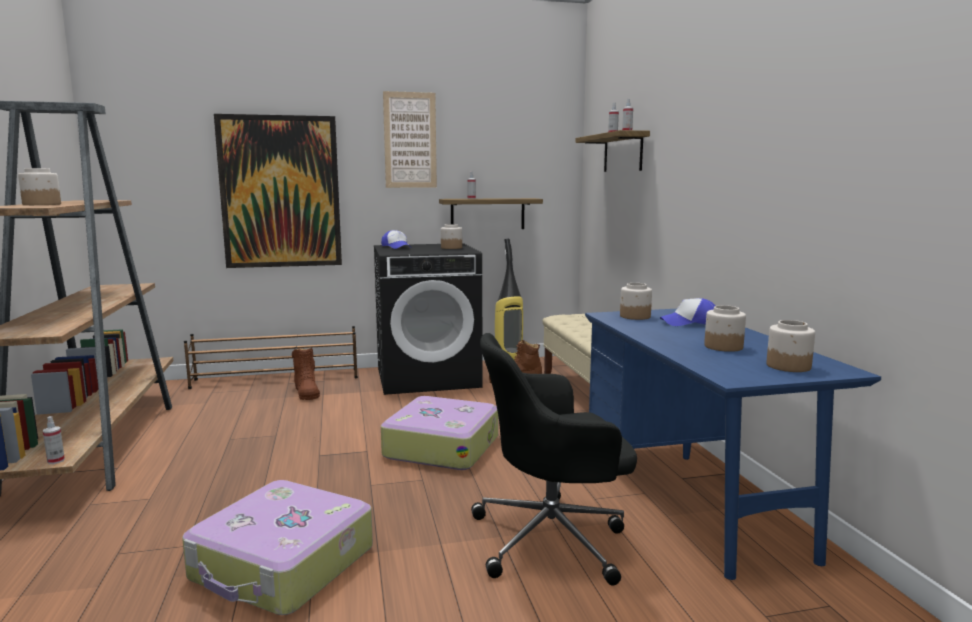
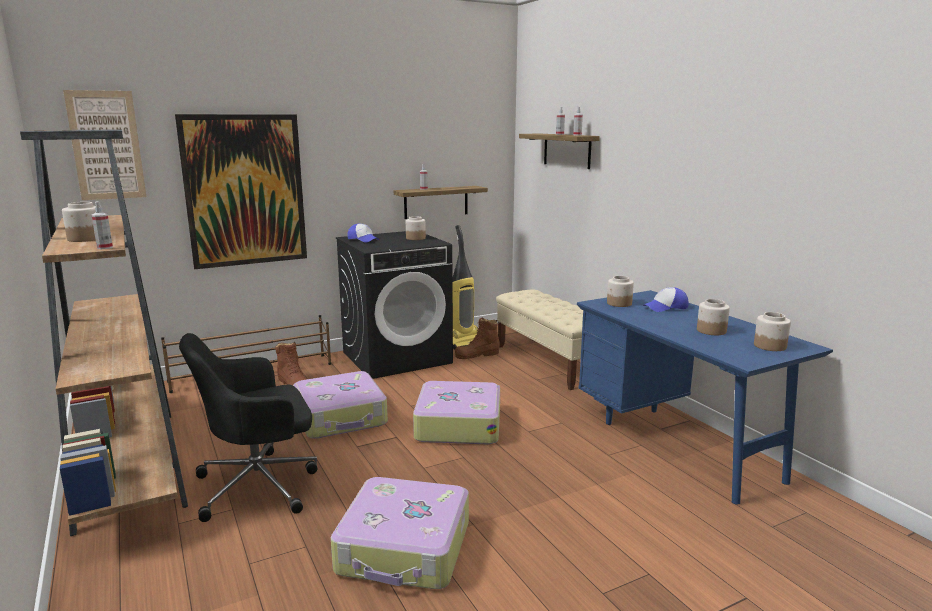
camera: 15 degrees left, 5 degrees up
spray bottle [43,416,65,464] -> spray bottle moved to [92,202,113,249]
picture [383,91,437,188] -> picture moved to [63,90,146,200]
black office chair [471,333,637,585] -> black office chair moved to [179,333,317,522]
none -> suitcase [293,371,388,439]

